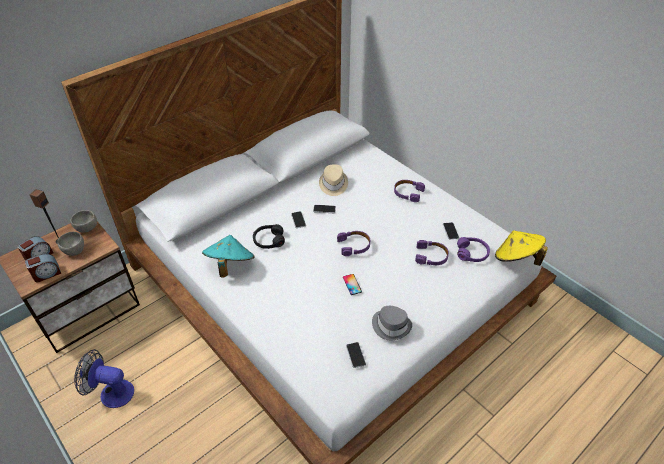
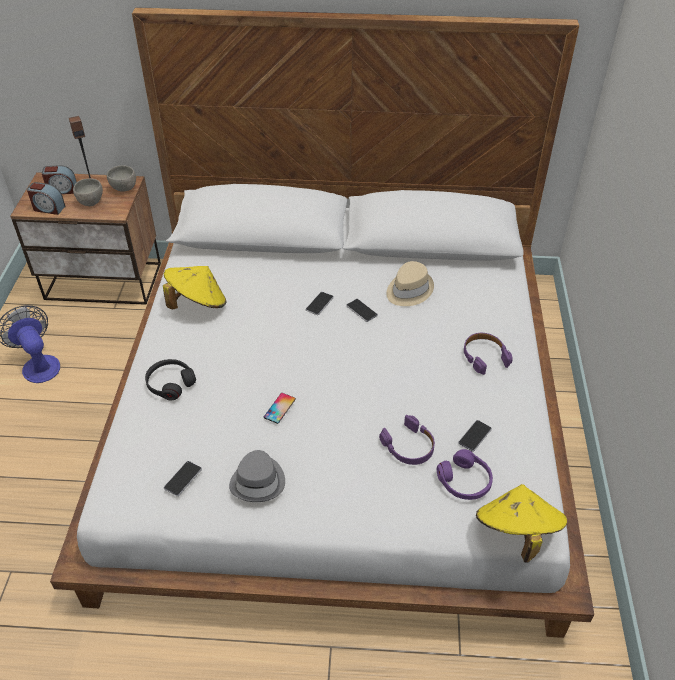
camera: 45 degrees right, 0 degrees up
turquoise hat [202,235,255,278] -> yellow hat [163,266,226,309]
black headphones [253,224,285,249] -> black headphones moved to [145,359,196,400]
purple headphones [337,231,370,256] -> none

